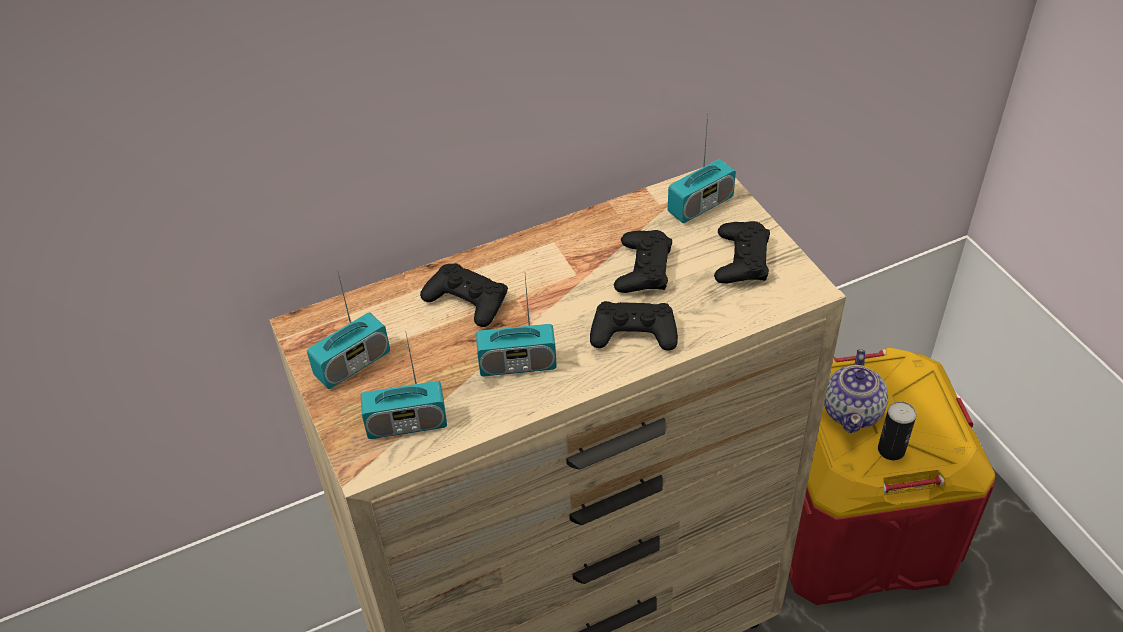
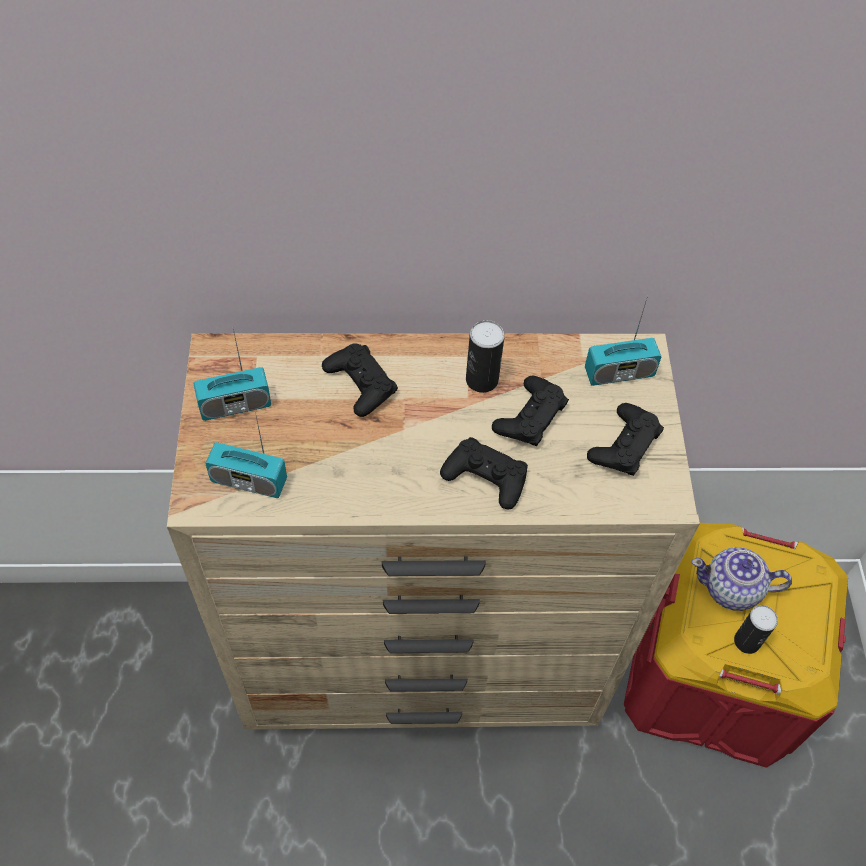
camera: 20 degrees right, 10 degrees up
radio [476,277,557,376] -> none
teapot [824,349,888,433] -> teapot turned 60 degrees clockwise [691,547,792,611]
none -> can [466,320,505,393]

